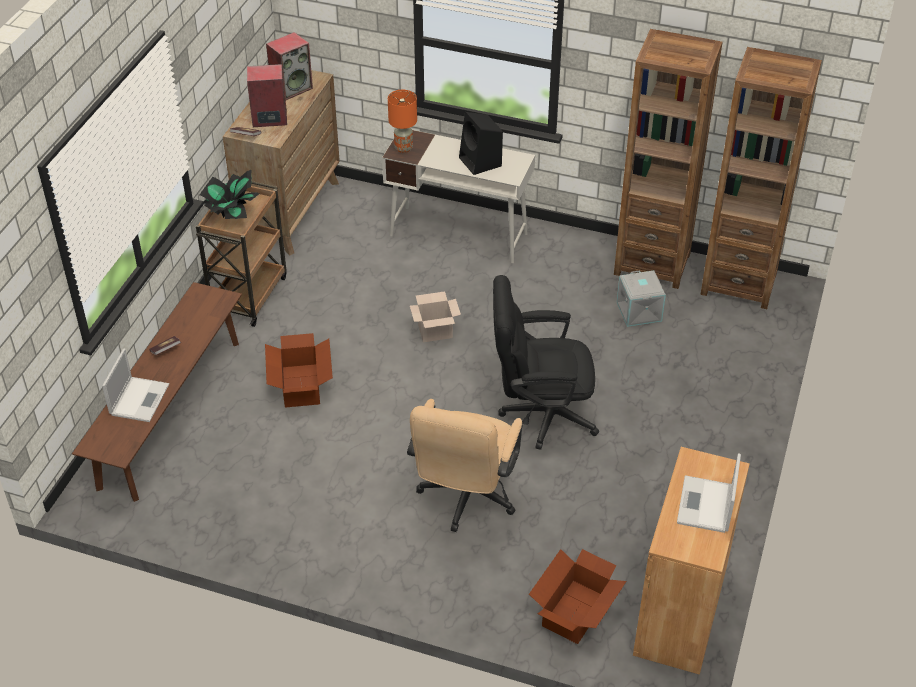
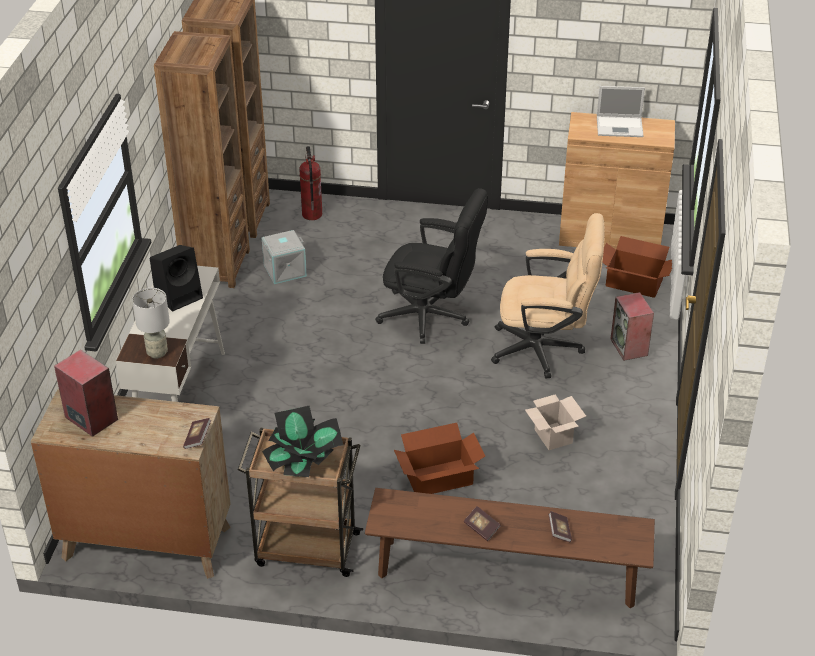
camera: 100 degrees left, 5 degrees down
laptop [102,349,169,422] -> book [548,511,572,542]
speaker [247,64,287,127] -> speaker moved to [610,292,654,361]
orange table lamp [388,90,417,153] -> grey table lamp [132,288,170,358]
cardboard box [410,291,461,342] -> cardboard box moved to [525,394,586,450]
black office chair [493,275,599,450] -> black office chair turned 60 degrees counterclockwise [375,188,488,344]
none -> fire extinguisher [299,146,322,220]

